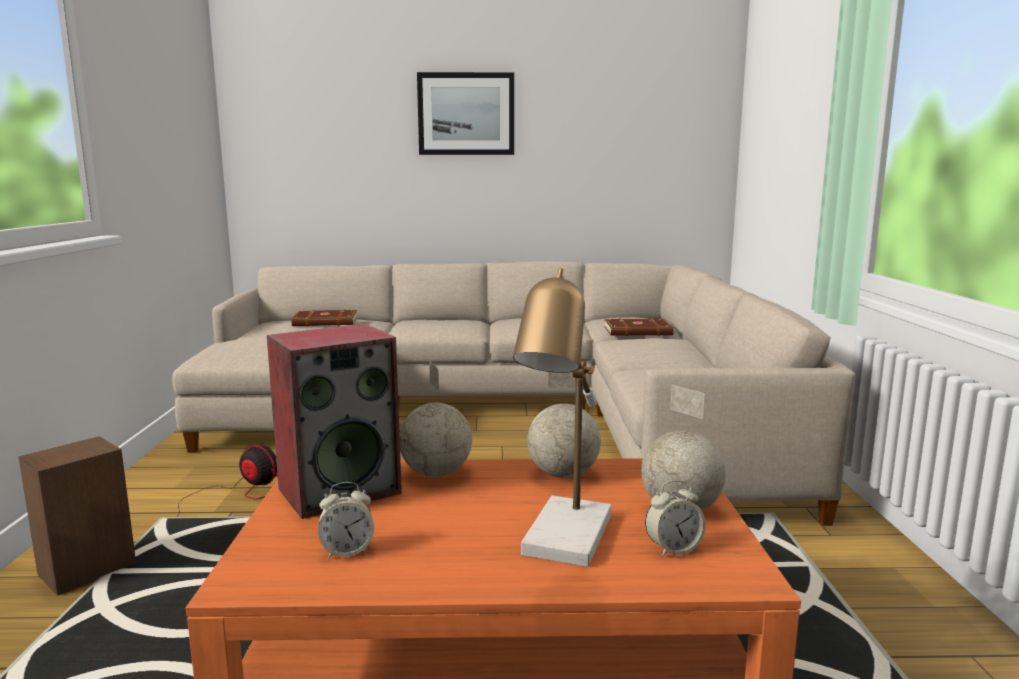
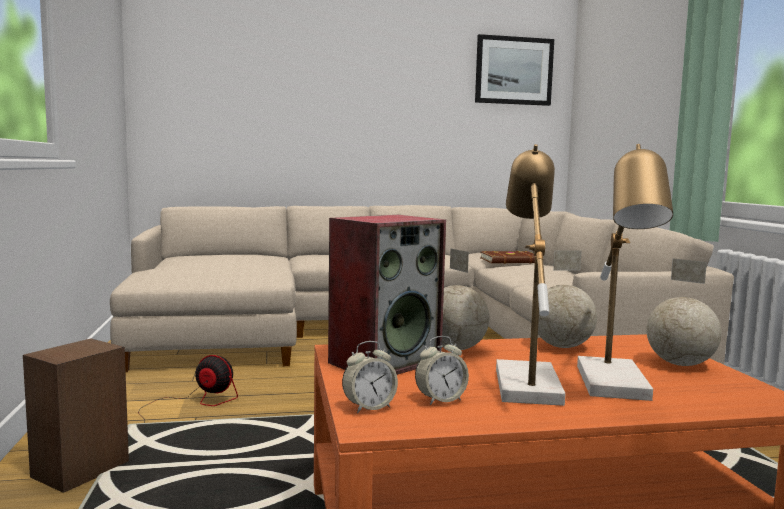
camera: 10 degrees left, 5 degrees down
brown book [291,310,357,326] -> none
picture [417,72,514,155] -> picture moved to [475,34,554,106]
alarm clock [645,480,706,557] -> alarm clock moved to [342,341,398,413]
none -> table lamp [496,144,565,406]

